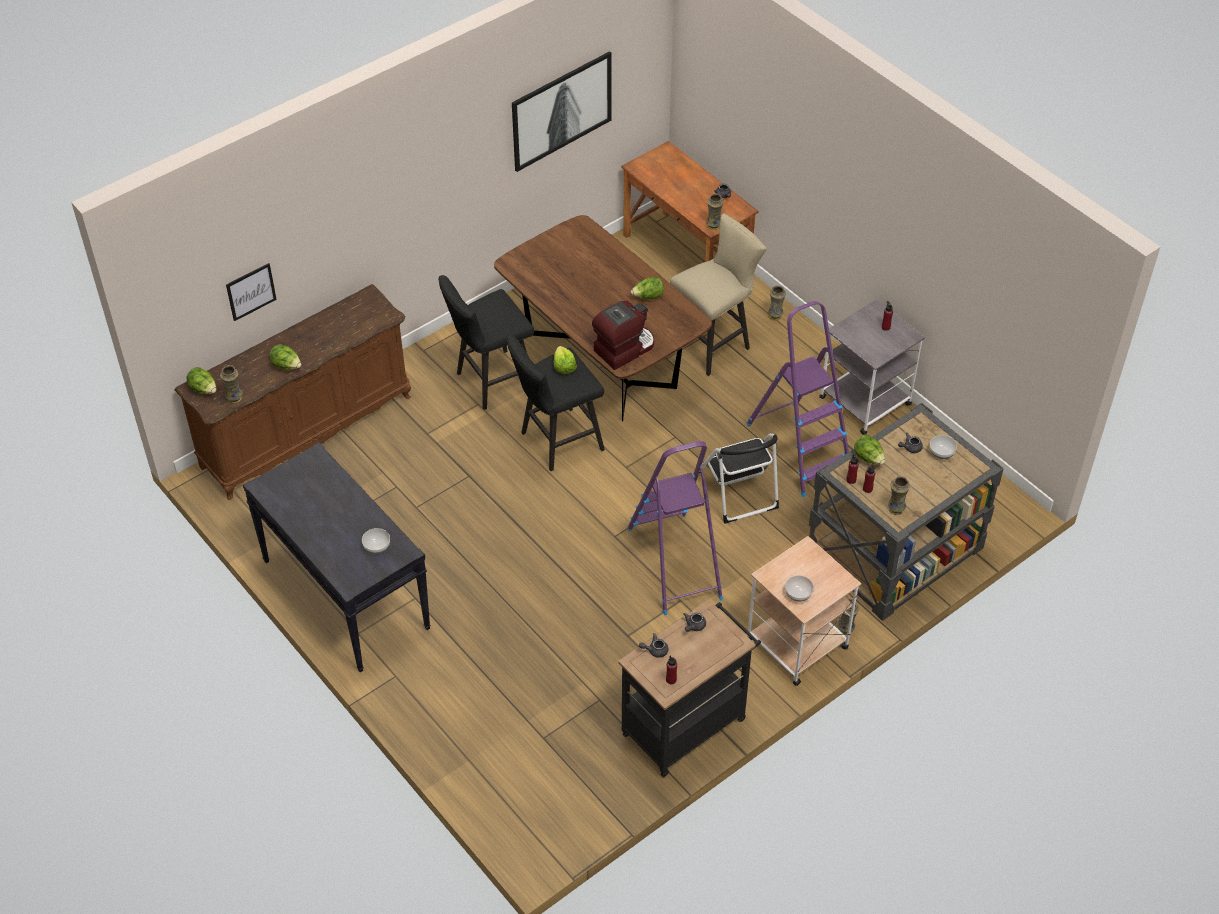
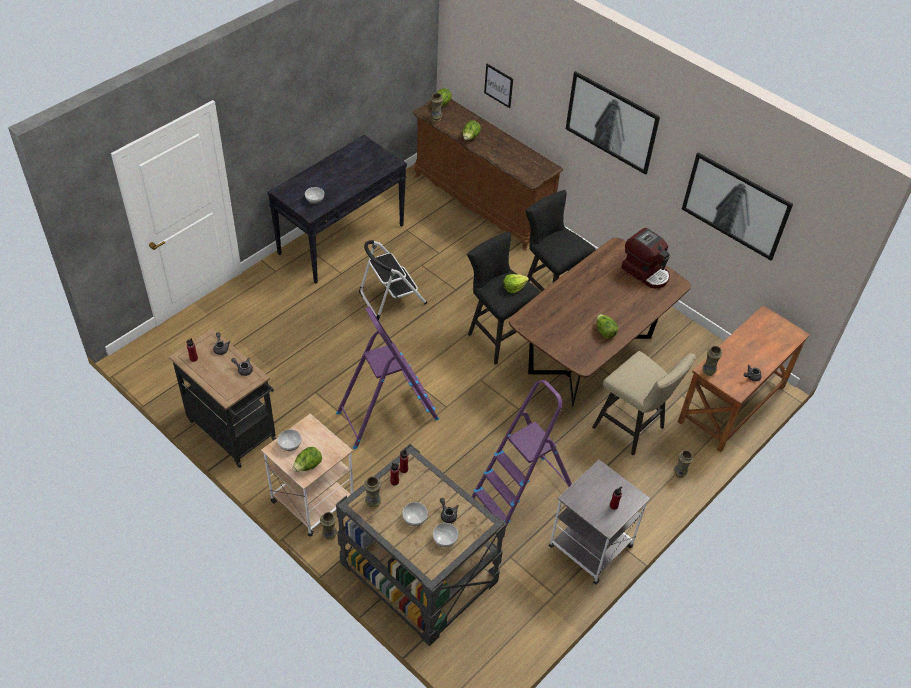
camera: 80 degrees right, 0 degrees up
coffee machine [592,301,654,370] -> coffee machine moved to [621,228,670,288]
step ladder [699,433,779,524] -> step ladder moved to [359,240,427,320]
lettuce [854,435,885,465] -> lettuce moved to [292,447,322,472]
none -> bowl [403,502,428,526]
none -> picture [566,71,660,175]

